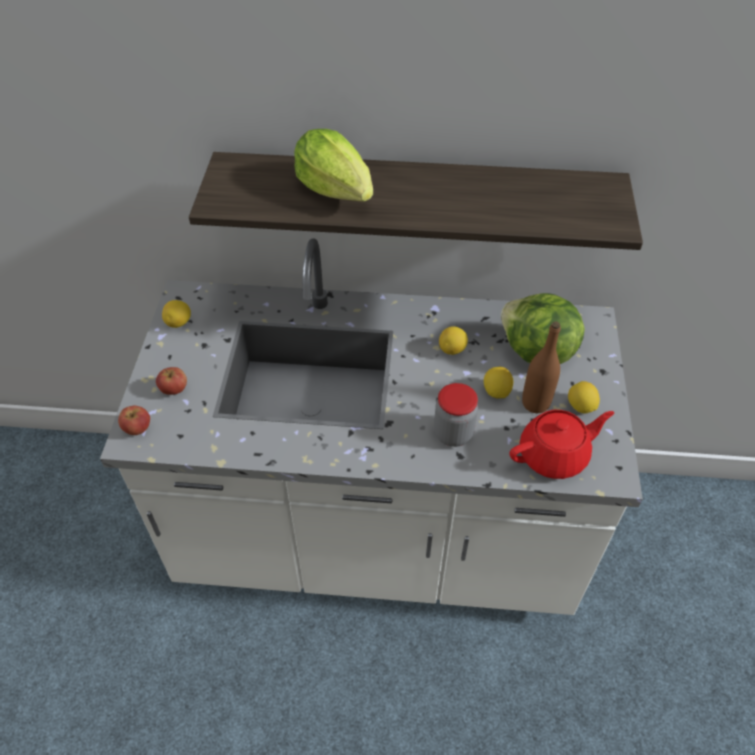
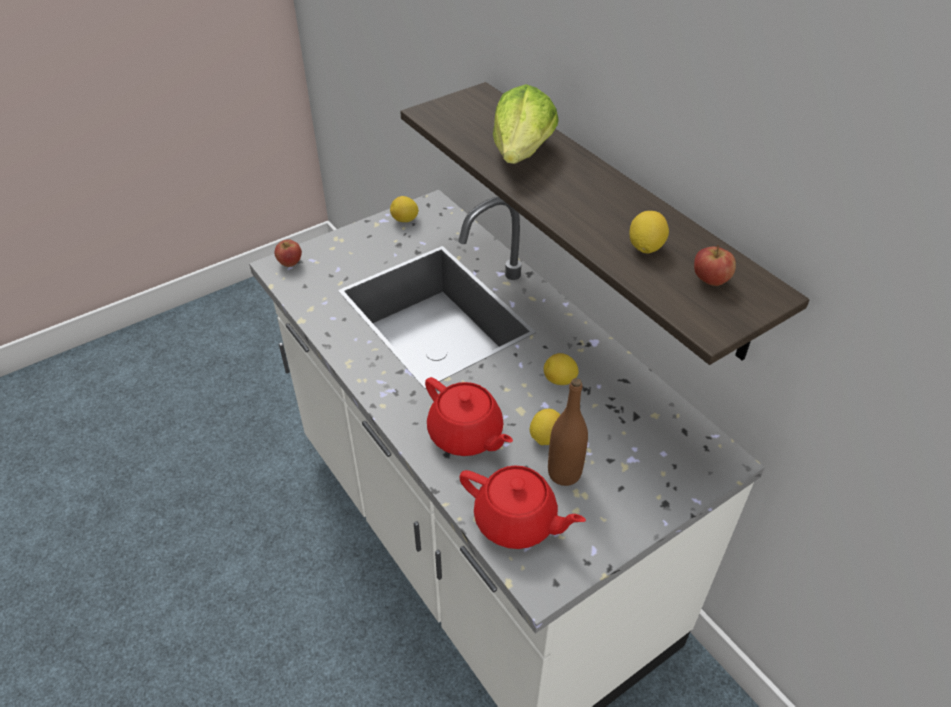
camera: 50 degrees right, 5 degrees down
apple [156,367,187,395] -> apple moved to [694,245,736,286]
jar [434,383,478,447] -> red teapot [425,377,513,456]
lettuce [501,293,585,364] -> none
lemon [568,381,600,414] -> lemon moved to [630,211,669,253]

